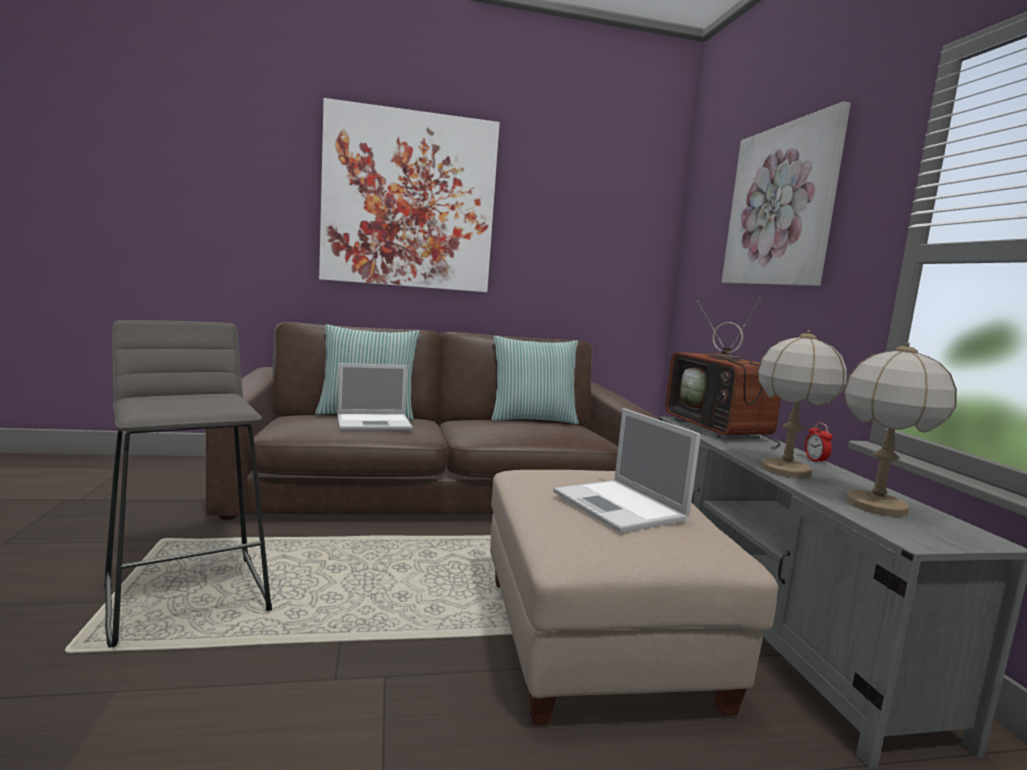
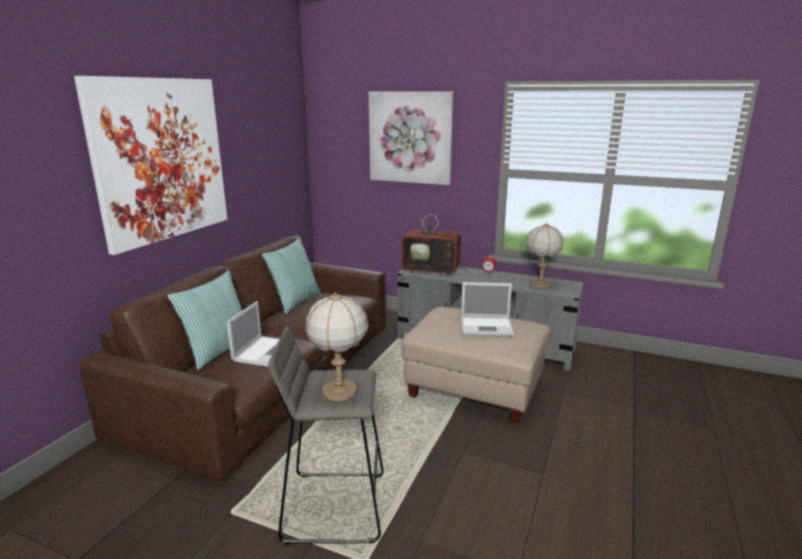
camera: 55 degrees left, 10 degrees up
table lamp [757,330,847,478] -> table lamp moved to [306,292,368,401]

